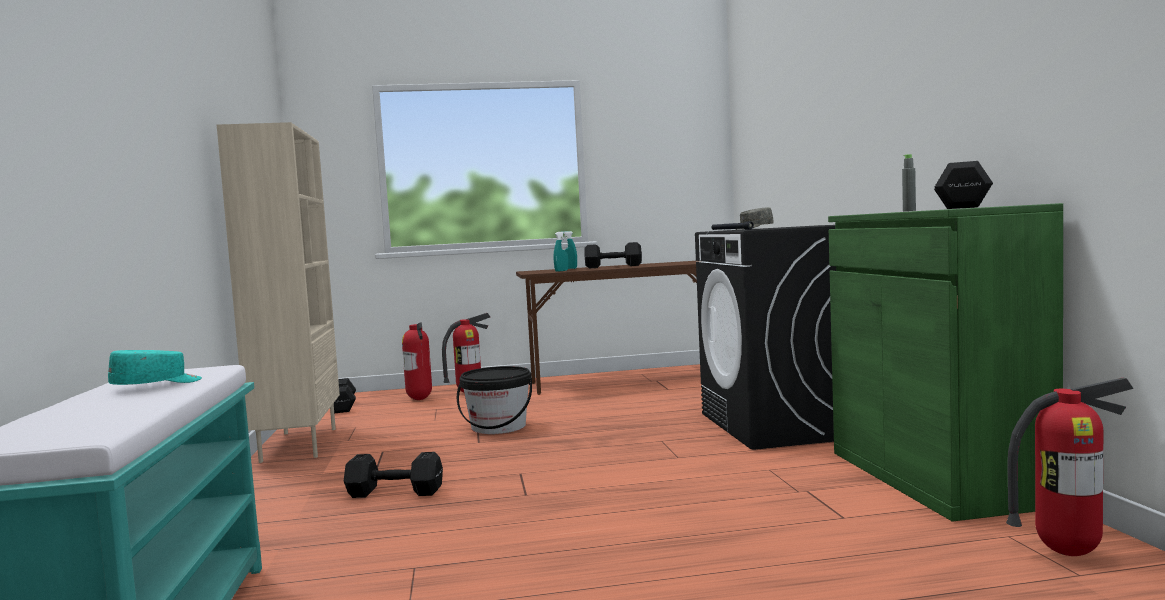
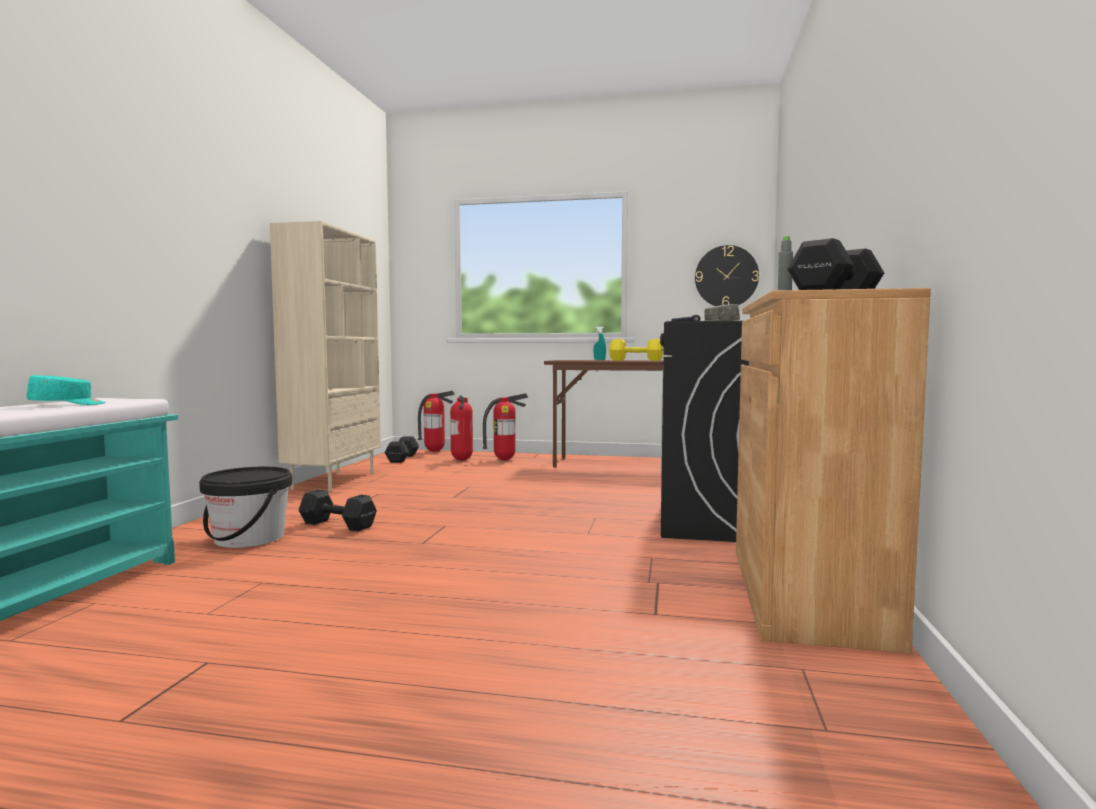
camera: 20 degrees right, 0 degrees up
black bucket [457,366,532,434] -> black bucket moved to [199,467,292,548]
turquoise spray bottle [554,231,568,272] -> none
black dumbbell [584,242,642,268] -> yellow dumbbell [610,339,663,361]
green cabinet [828,203,1063,522] -> brown cabinet [736,288,931,654]
fire extinguisher [1006,377,1134,556] -> fire extinguisher moved to [418,391,455,452]
none -> wall clock [695,245,759,306]

